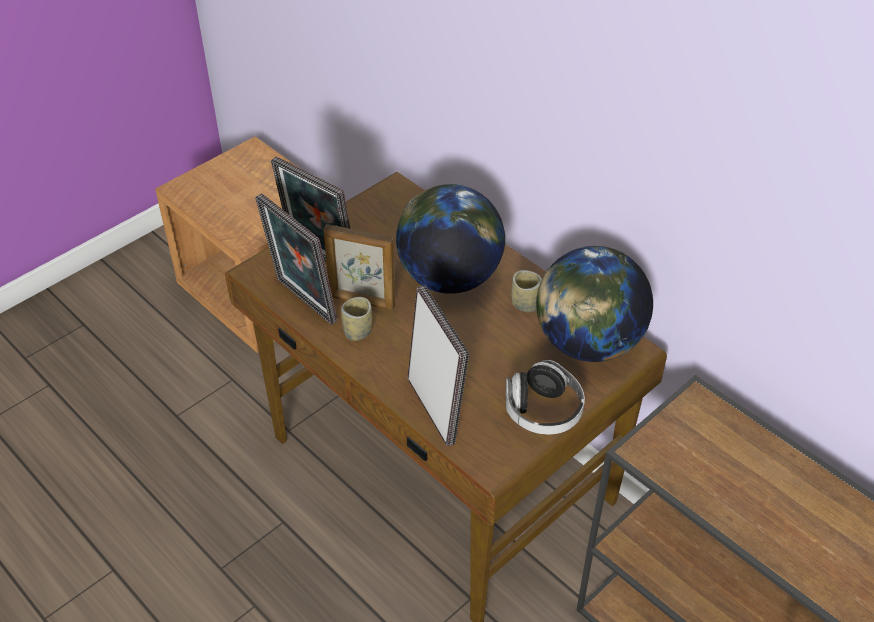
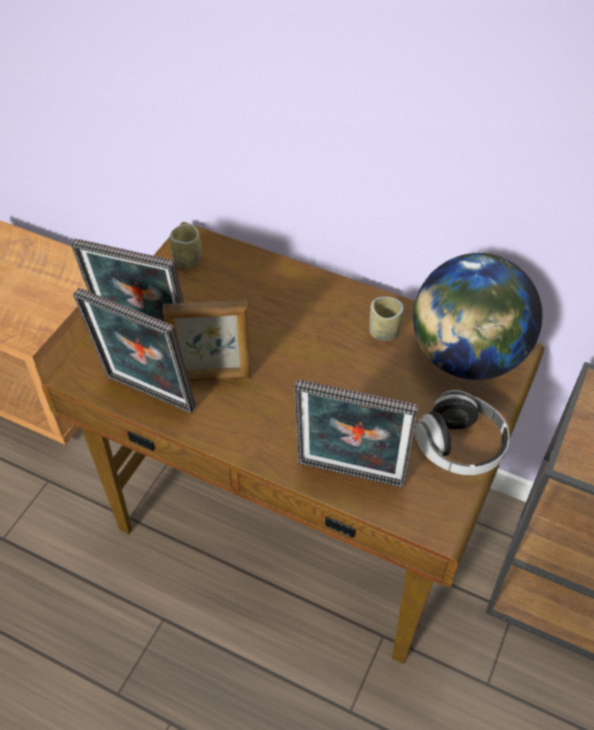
camera: 20 degrees left, 5 degrees up
cup [341,297,373,341] -> cup moved to [170,223,201,269]
globe [396,184,506,294] -> none
picture frame [407,285,469,446] -> picture frame turned 150 degrees clockwise [294,379,419,487]

